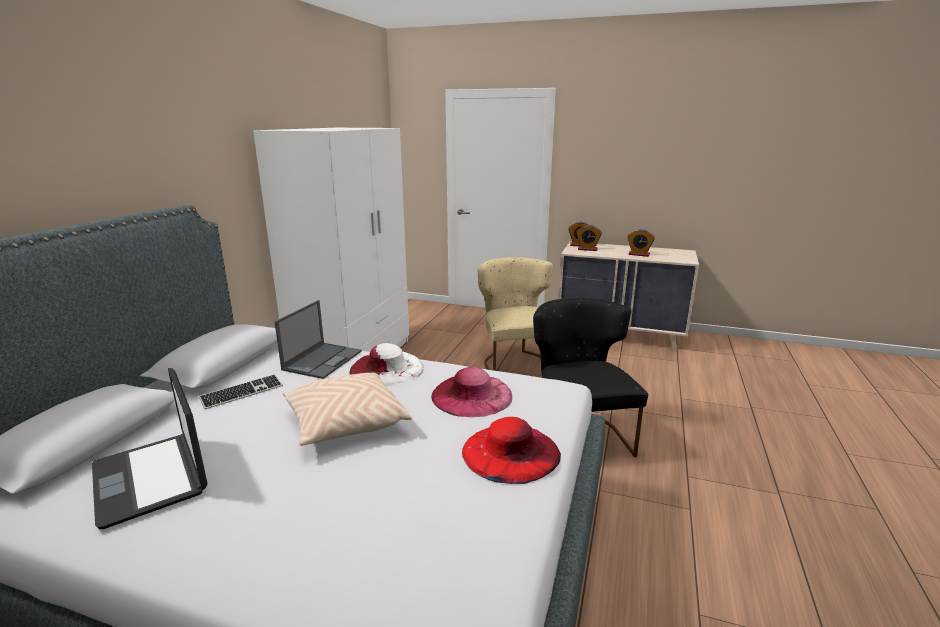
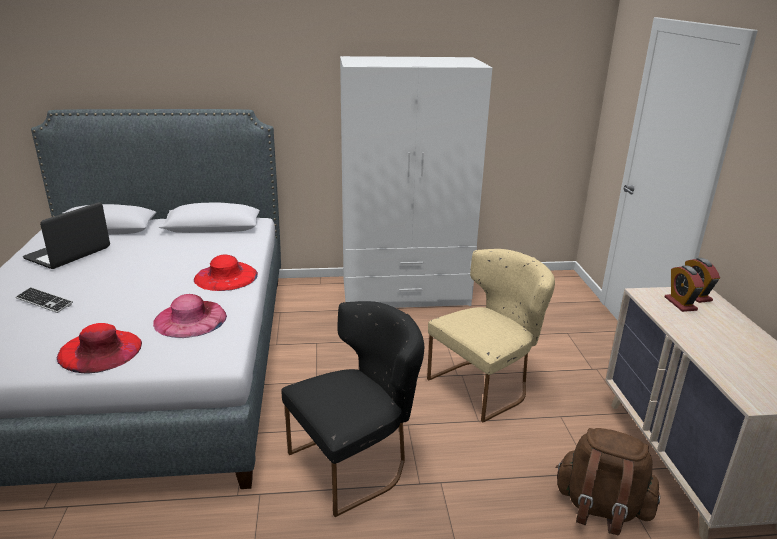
camera: 65 degrees right, 5 degrees up
keyboard [199,374,283,409] -> keyboard moved to [15,287,73,313]
laptop [274,300,362,379] -> none
beige pillow [283,373,412,446] -> none
white hat [349,343,424,387] -> red hat [194,254,258,291]
alarm clock [628,229,655,257] -> none
none -> brown backpack [556,428,660,535]

